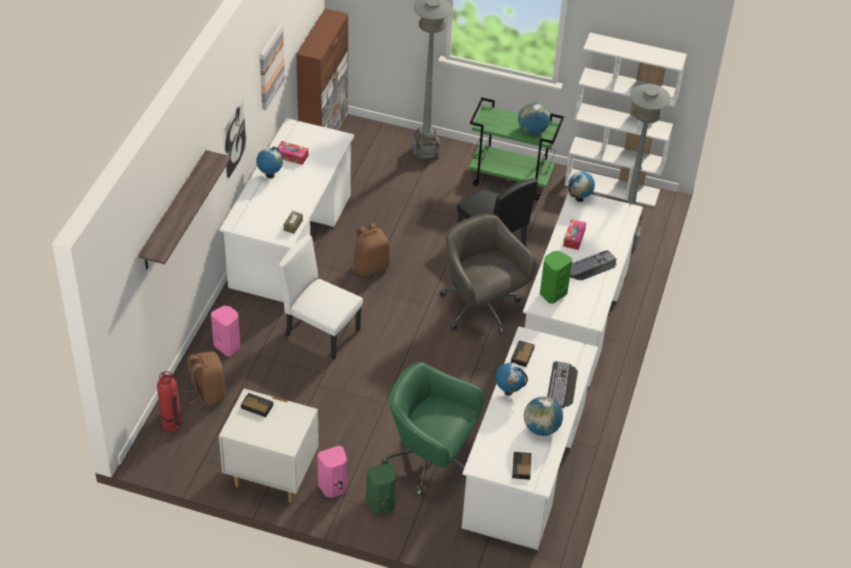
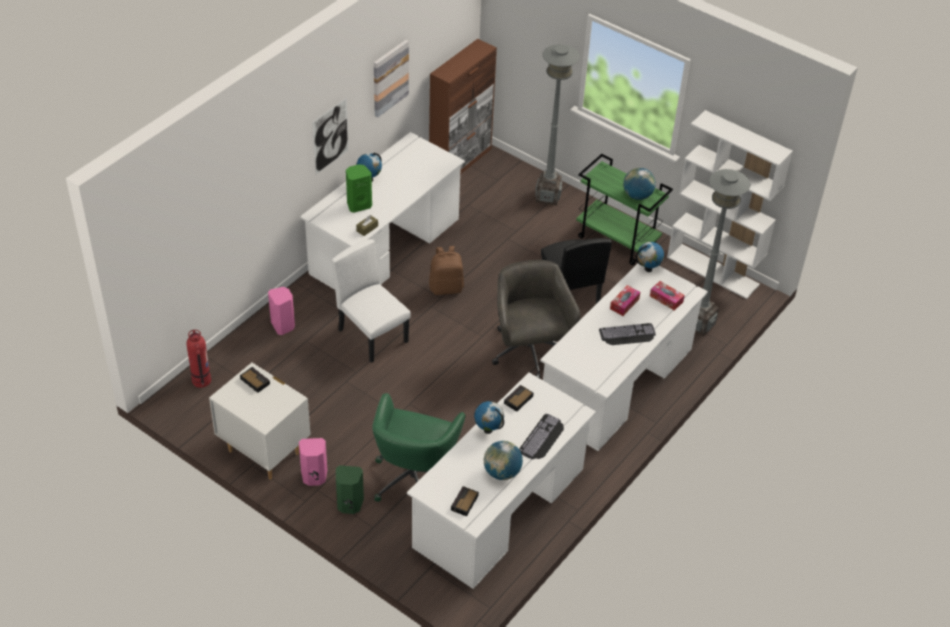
camera: 20 degrees right, 0 degrees up
shelf [138,150,231,269] -> none
brown backpack [185,351,225,406] -> none
tissue box [276,141,308,165] -> tissue box moved to [650,281,685,310]
green office chair [381,362,484,496] -> green office chair turned 120 degrees counterclockwise [372,393,466,502]
green speaker [540,251,572,304] -> green speaker moved to [346,164,372,213]

